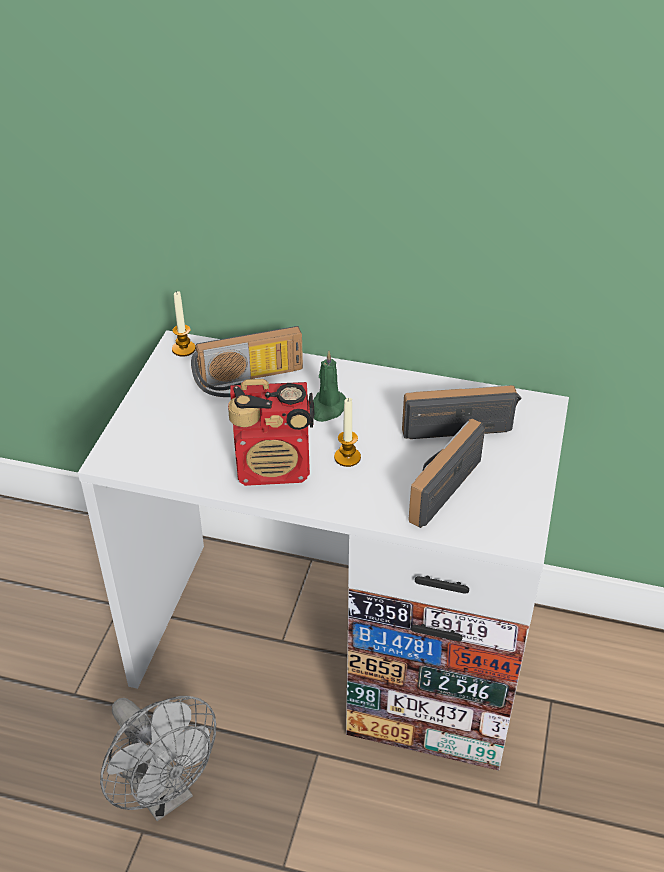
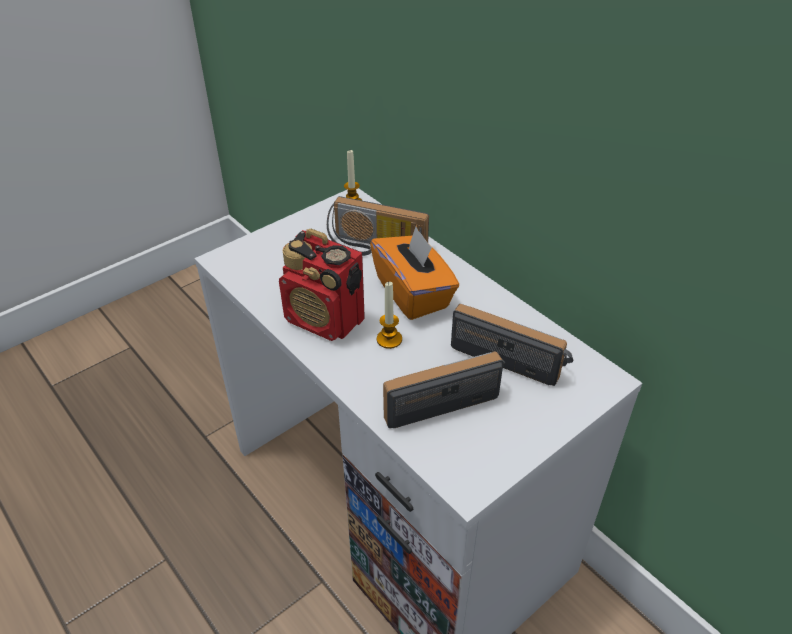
camera: 35 degrees right, 0 degrees up
grey fan [100,696,216,821] -> none
green candle [313,351,346,422] -> orange tissue box [370,226,459,320]

